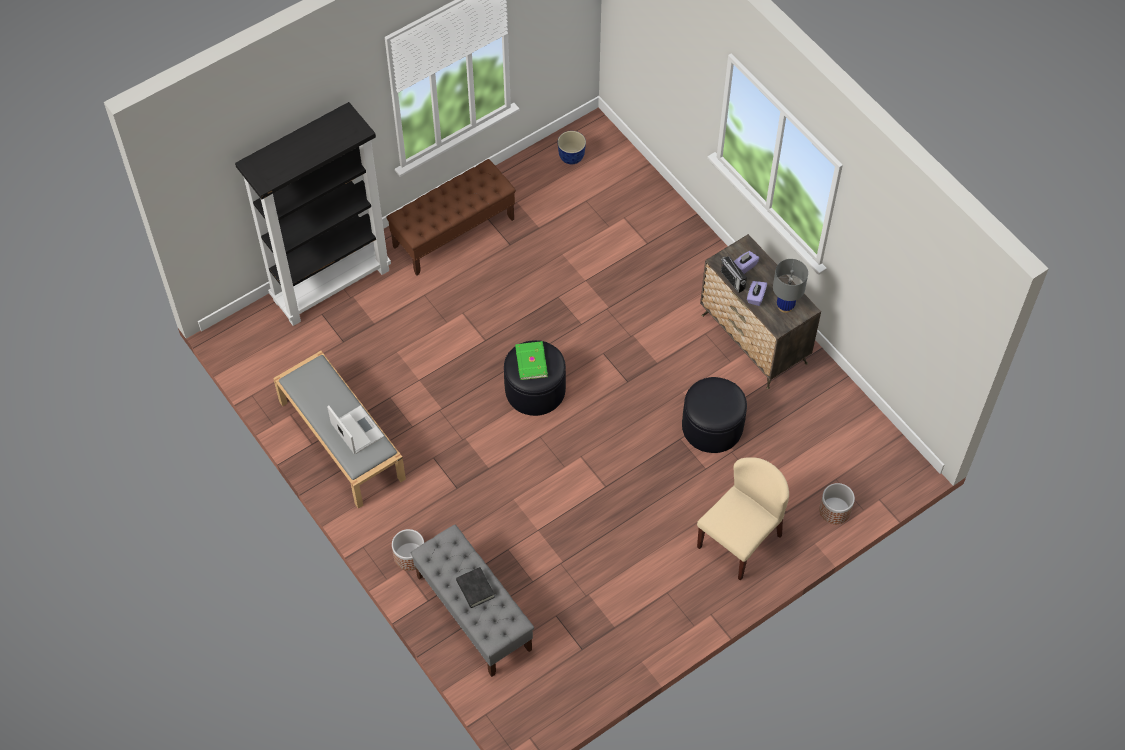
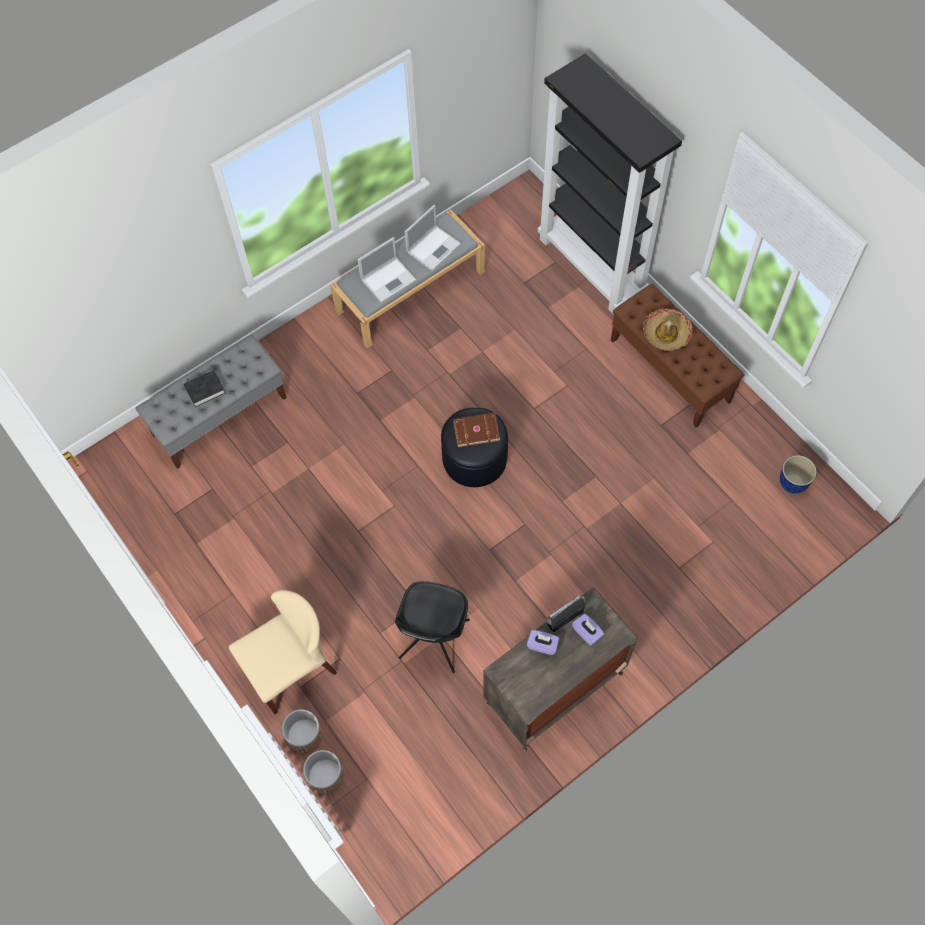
camera: 90 degrees right, 5 degrees up
planter [392,529,424,571] -> planter moved to [282,709,323,753]
green book [515,341,548,380] -> brown book [453,413,500,447]
black ottoman [682,377,747,453] -> black chair [395,581,470,673]
beige chair [697,457,789,581] -> beige chair turned 75 degrees counterclockwise [229,590,337,714]
grey table lamp [773,259,808,313] -> none
none -> laptop [405,205,461,271]
none -> hat [643,309,693,351]

